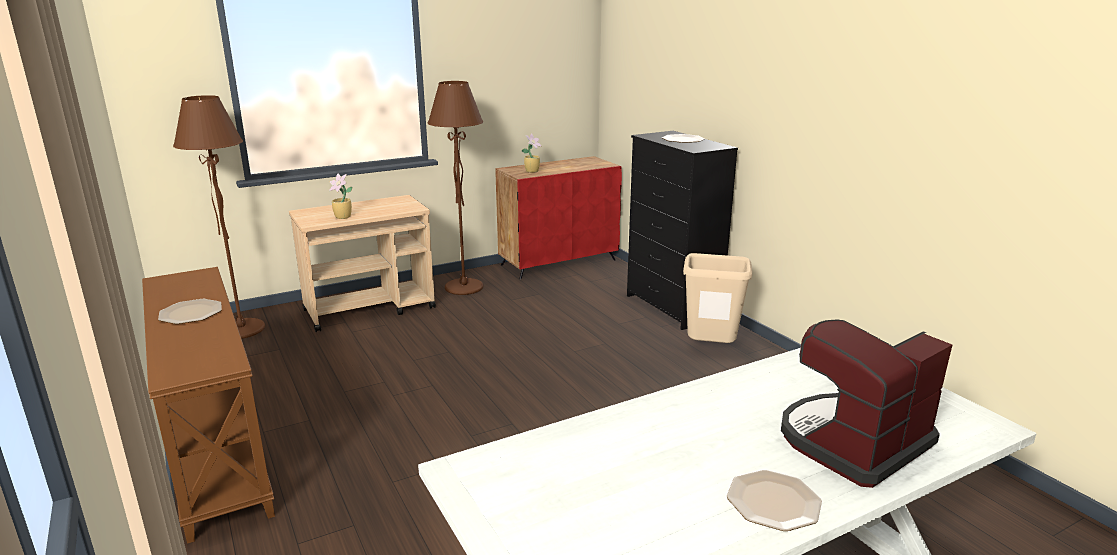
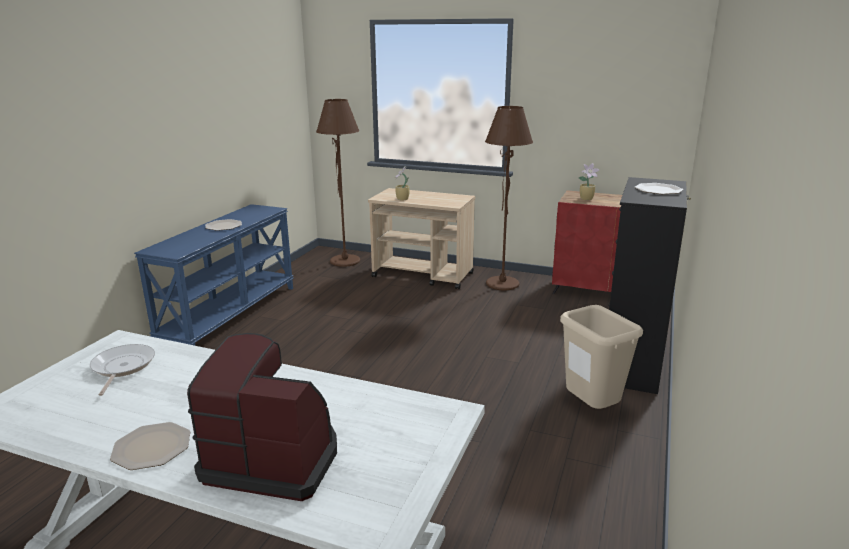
camera: 50 degrees right, 0 degrees up
brown console table [142,267,275,544] -> blue console table [134,204,294,346]
none -> frying pan [90,344,155,396]

